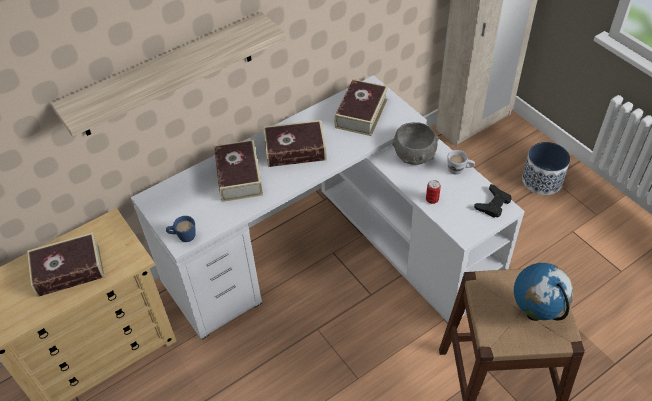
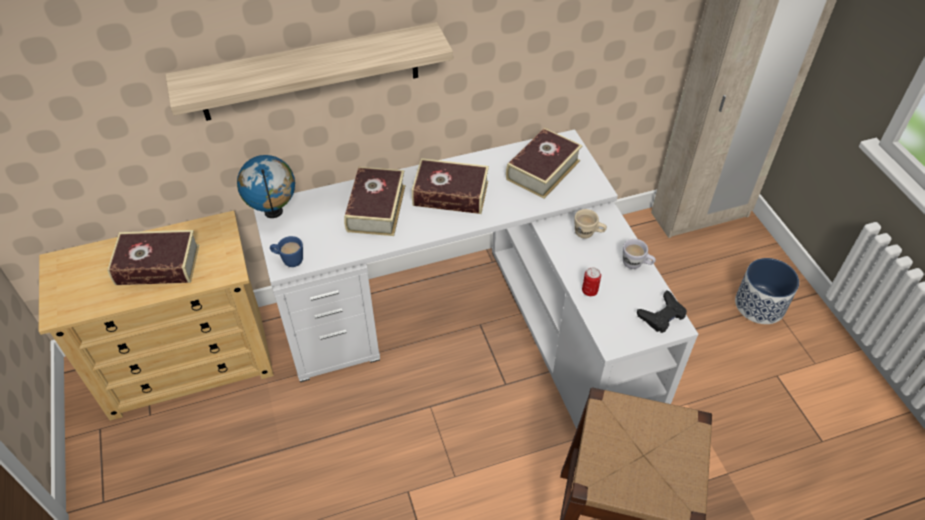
camera: 15 degrees right, 0 degrees up
grey bowl [392,122,439,165] -> beige mug [574,209,607,239]
globe [514,263,573,321] -> globe moved to [237,155,295,218]

